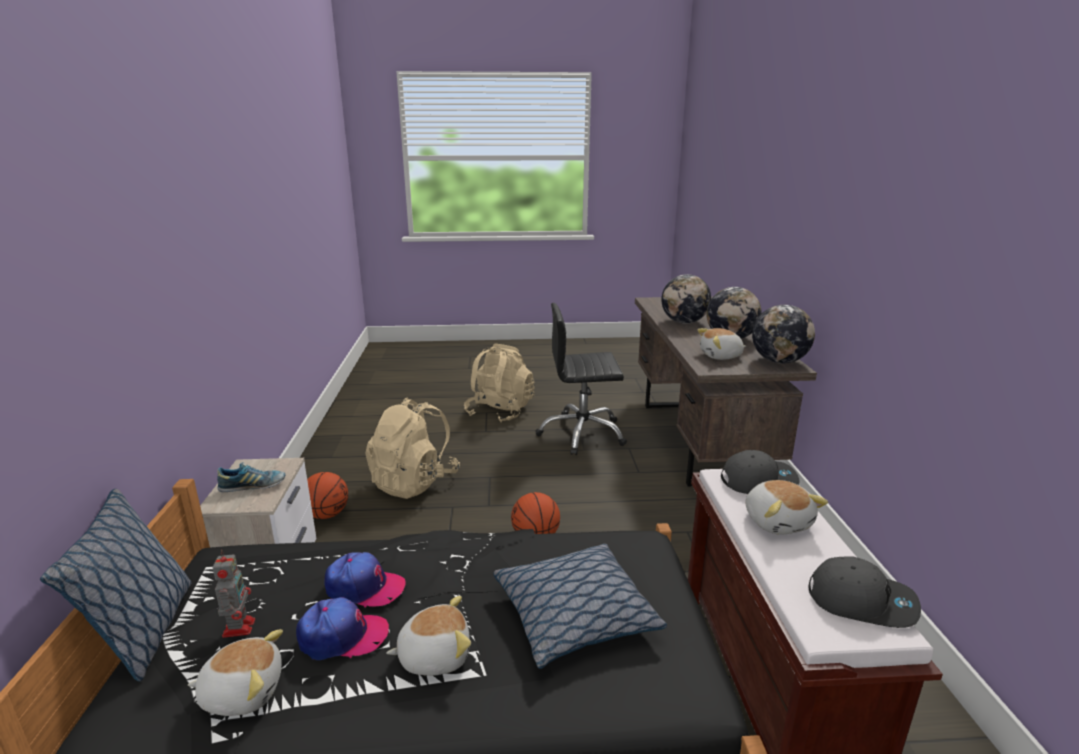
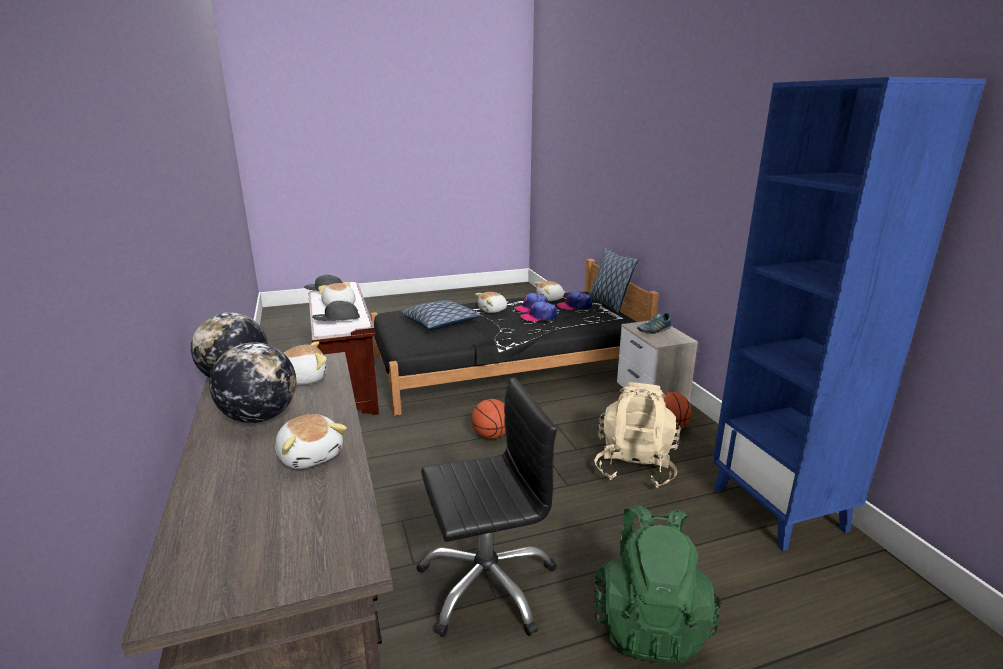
camera: 165 degrees right, 0 degrees up
toy robot [213,550,255,638] -> cap [557,291,592,310]
beige backpack [464,343,535,422] -> green backpack [593,505,720,663]
globe [661,274,711,324] -> plush toy [275,414,347,469]
none -> blue bookcase [712,77,986,551]

